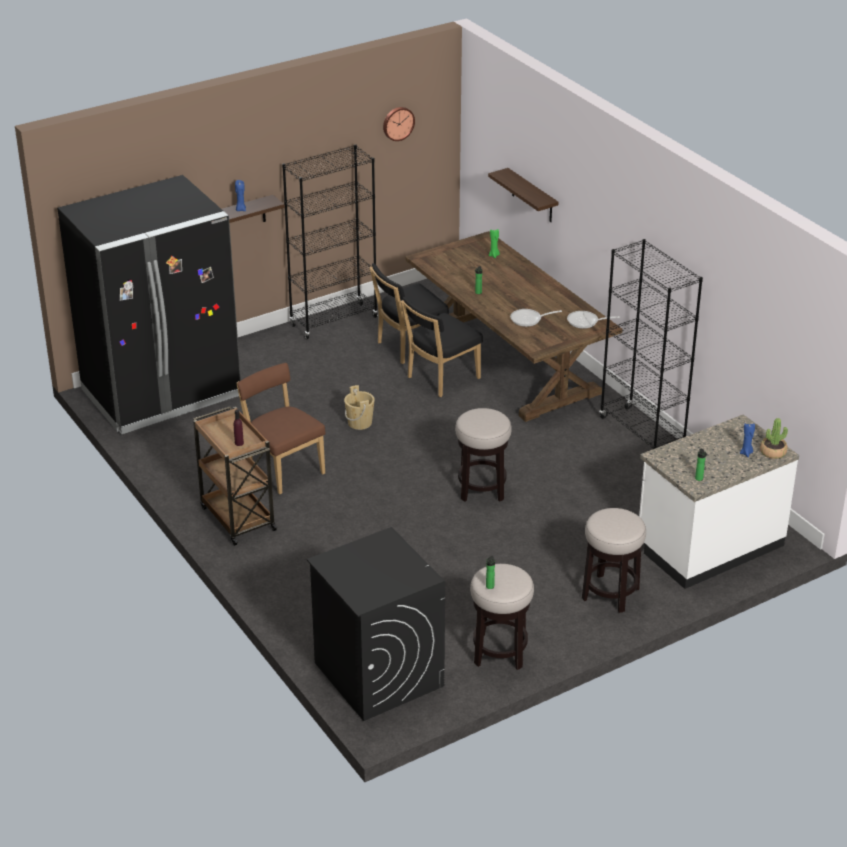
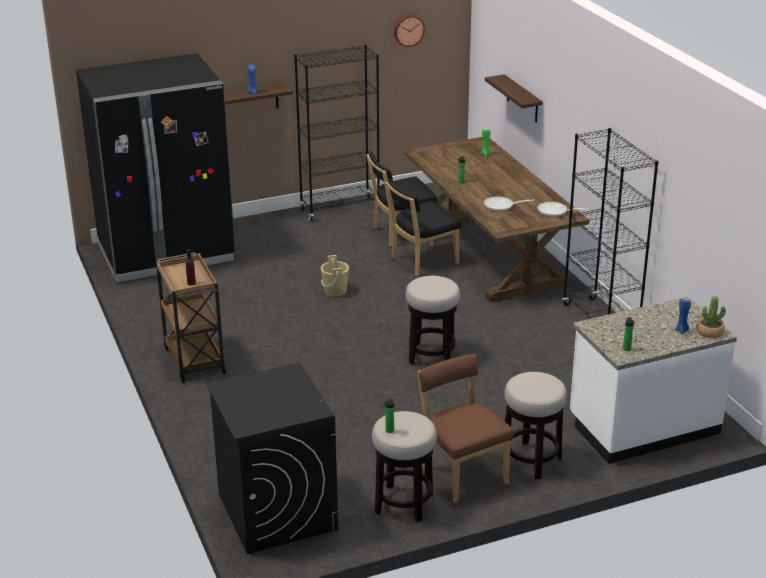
camera: 10 degrees right, 5 degrees down
brown chair [236,363,326,494] -> brown chair moved to [417,354,513,503]

